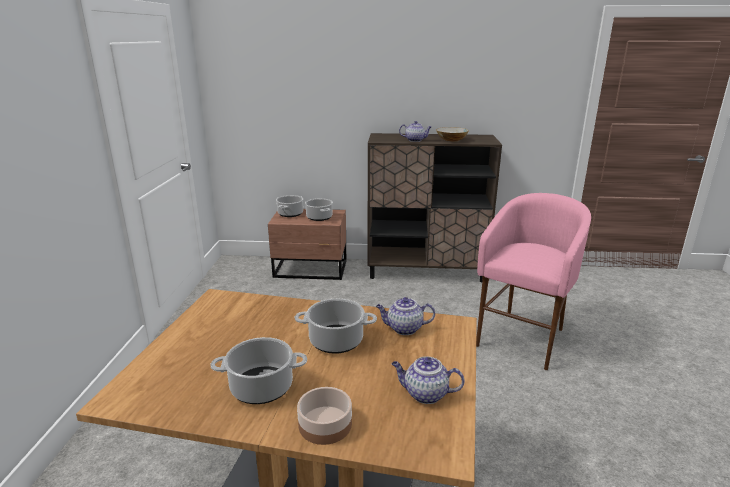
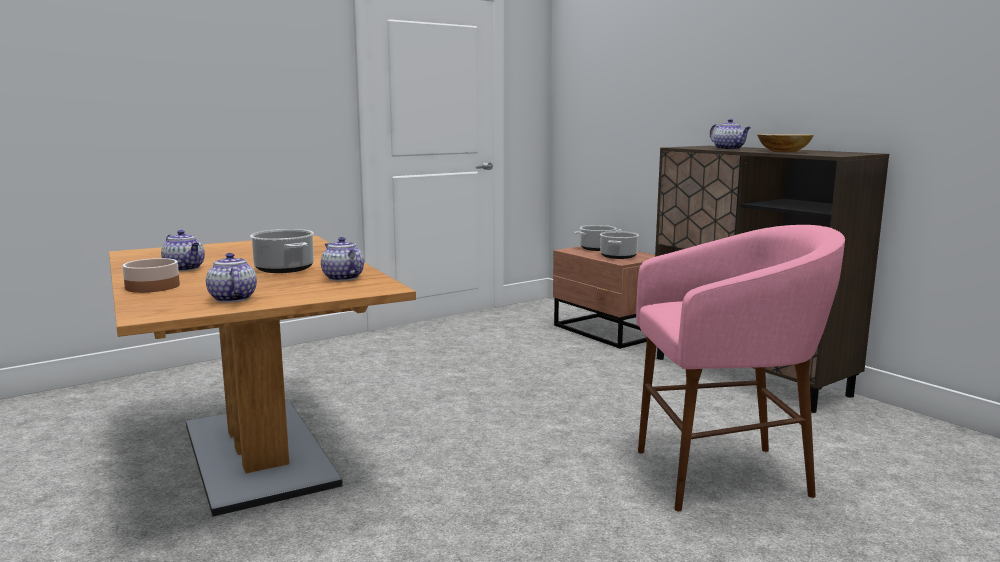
camera: 50 degrees right, 10 degrees down
cooking pot [210,337,307,404] -> teapot [161,230,205,271]

